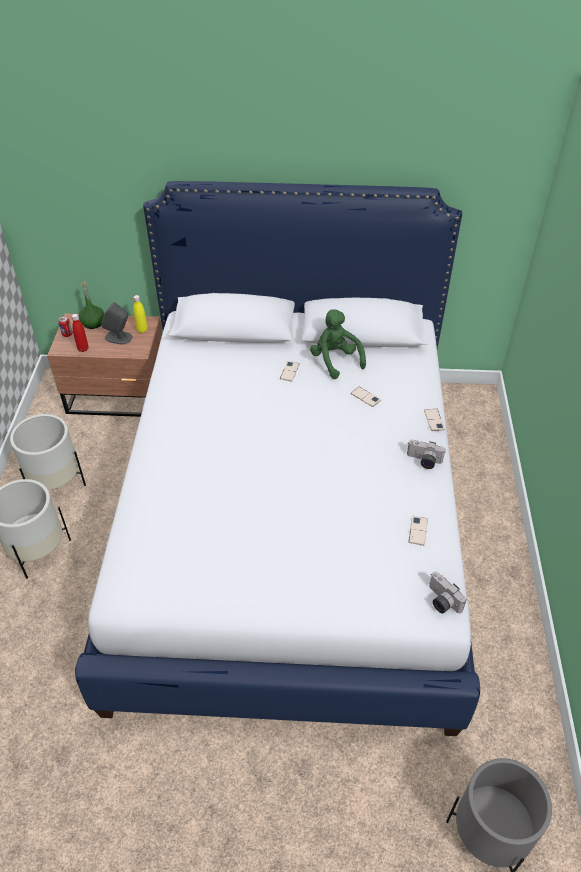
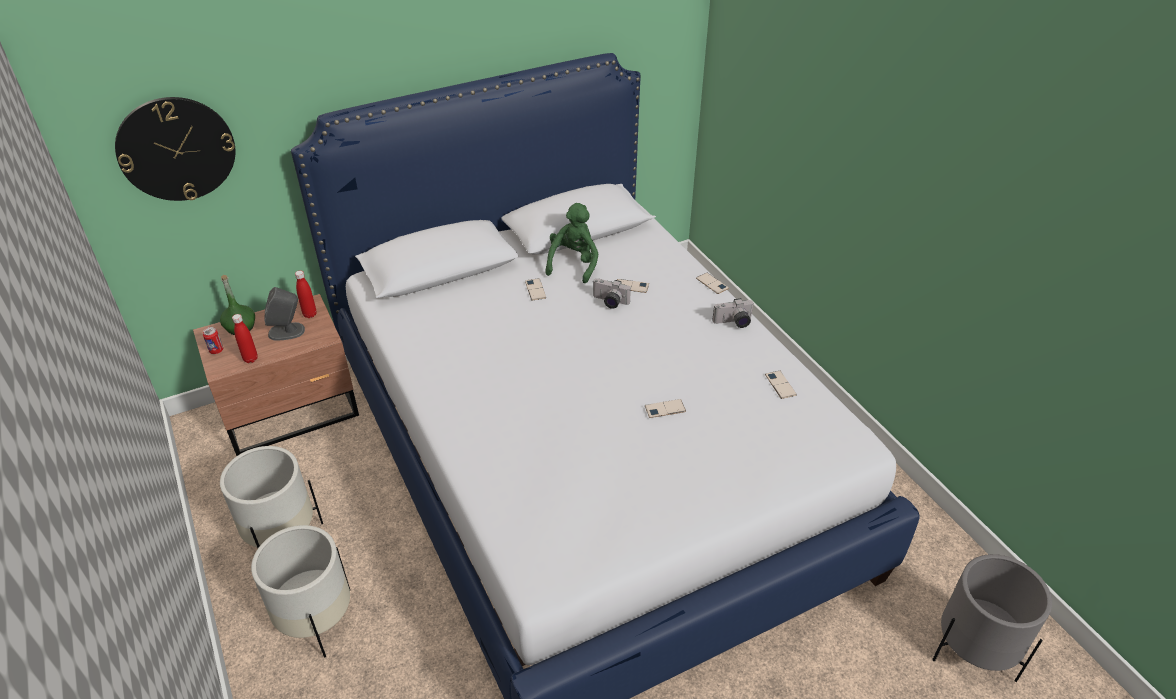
camera: 30 degrees left, 5 degrees down
yellow bottle [133,295,147,333] -> red bottle [295,271,317,318]
green plush toy [310,309,366,379] -> green plush toy turned 75 degrees clockwise [545,203,598,283]
camera [429,572,467,614] -> camera moved to [592,278,631,309]
none -> wall clock [115,97,235,201]
none -> phone [645,399,686,418]

